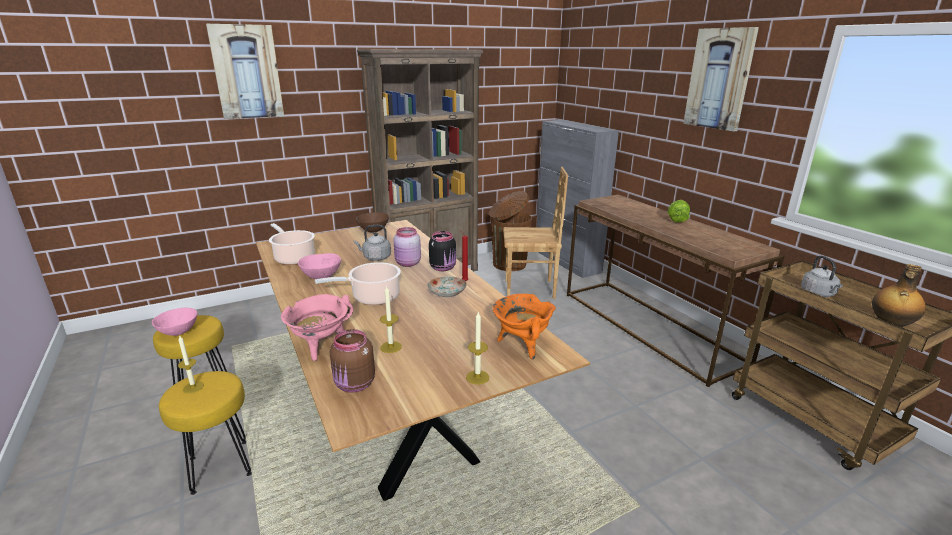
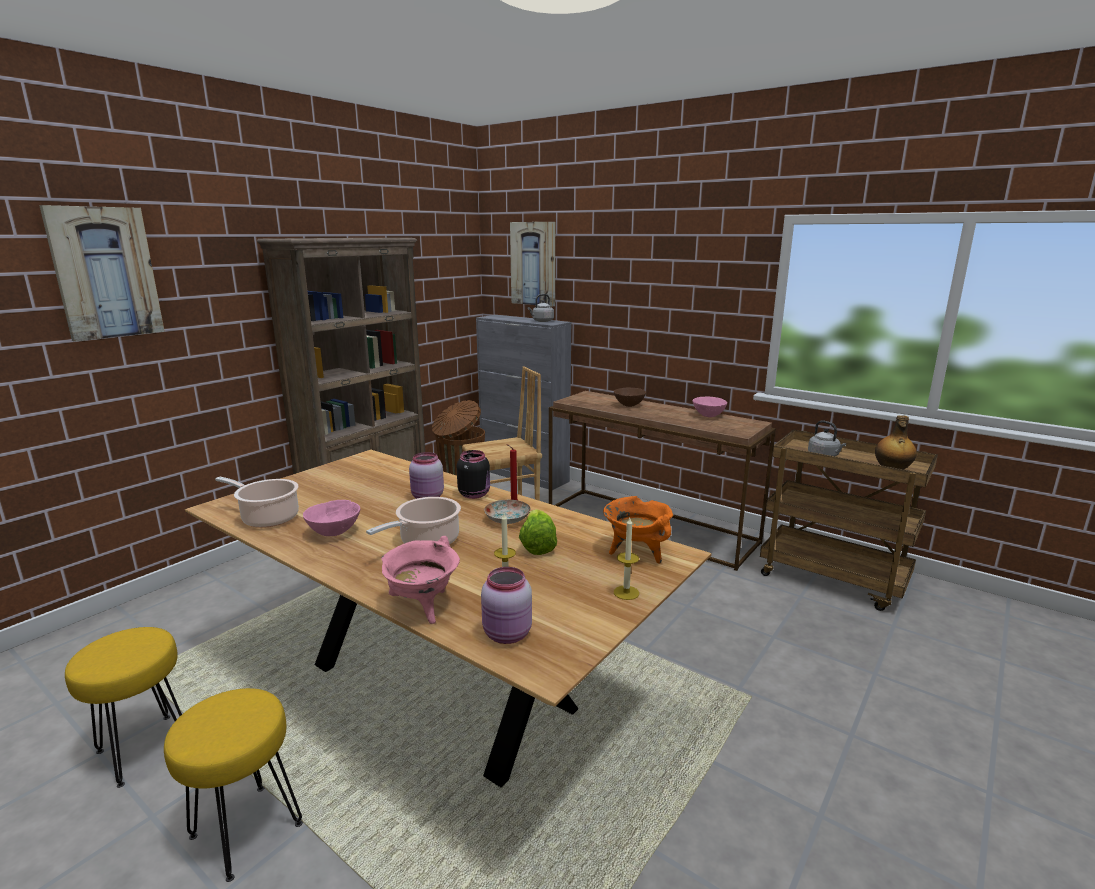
camera: 25 degrees left, 5 degrees down
pink bowl [152,308,198,336] -> pink bowl moved to [692,397,727,417]
candle [178,336,204,393] -> none
brown jar [330,329,375,393] -> pink jar [481,567,532,644]
grey kettle [354,225,391,261] -> grey kettle moved to [528,294,554,322]
brown bowl [356,212,389,233] -> brown bowl moved to [614,388,646,407]
lettuce [667,200,690,222] -> lettuce moved to [519,509,557,555]
picture [683,27,759,131] -> picture moved to [510,222,555,307]

